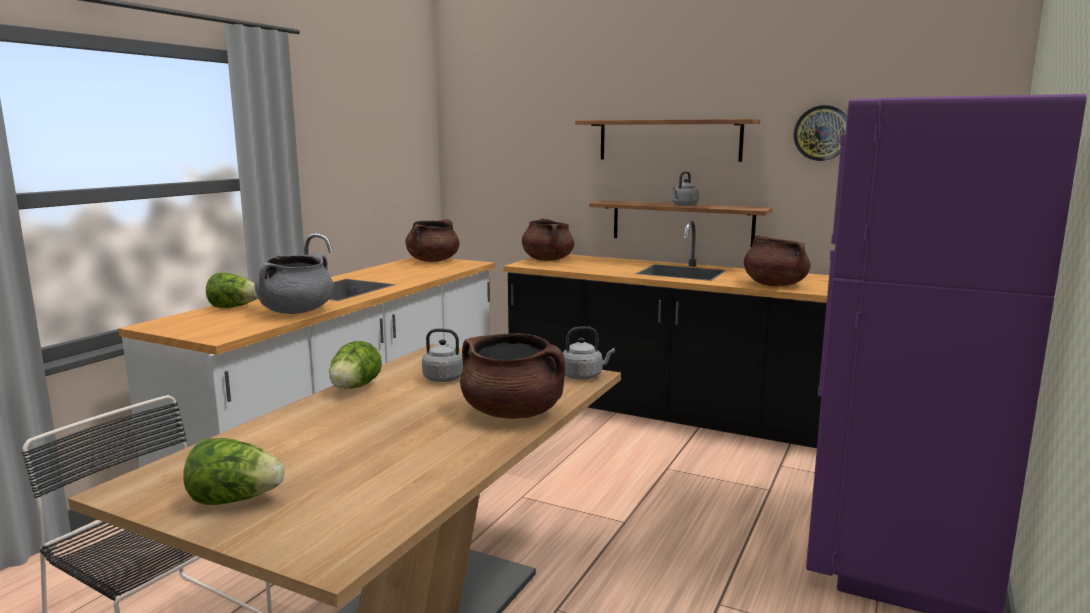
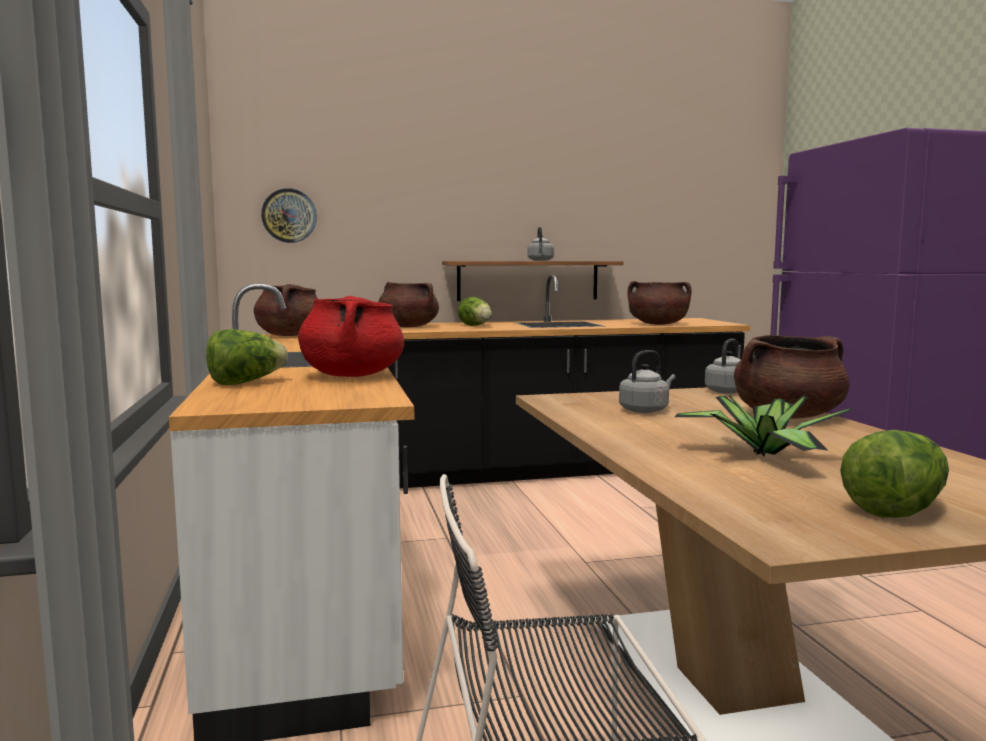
camera: 40 degrees left, 5 degrees down
grey cooking pot [255,253,334,314] -> red cooking pot [298,296,404,377]
lettuce [329,341,382,389] -> lettuce moved to [458,297,492,326]
shelf [575,119,760,162] -> none
wall clock [794,105,847,161] -> wall clock moved to [261,188,317,243]
none -> potted plant [675,395,852,456]

